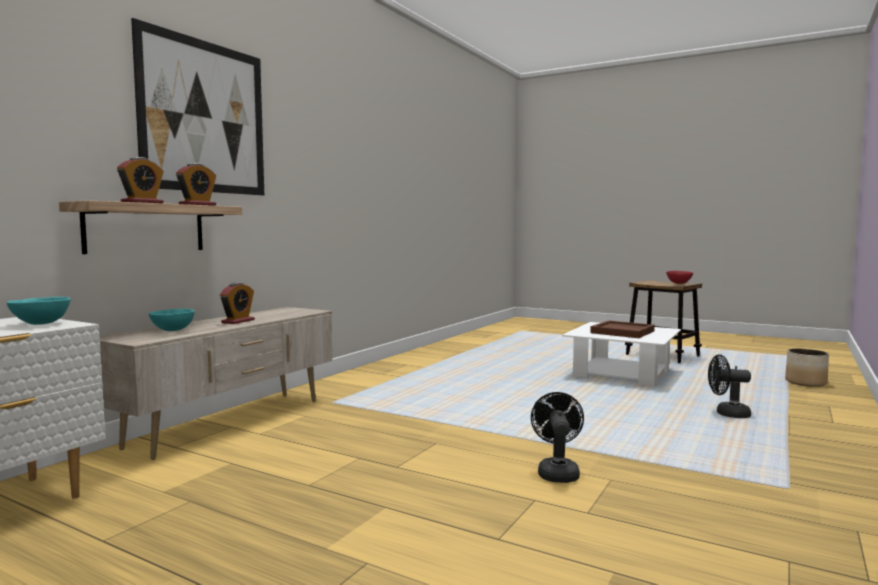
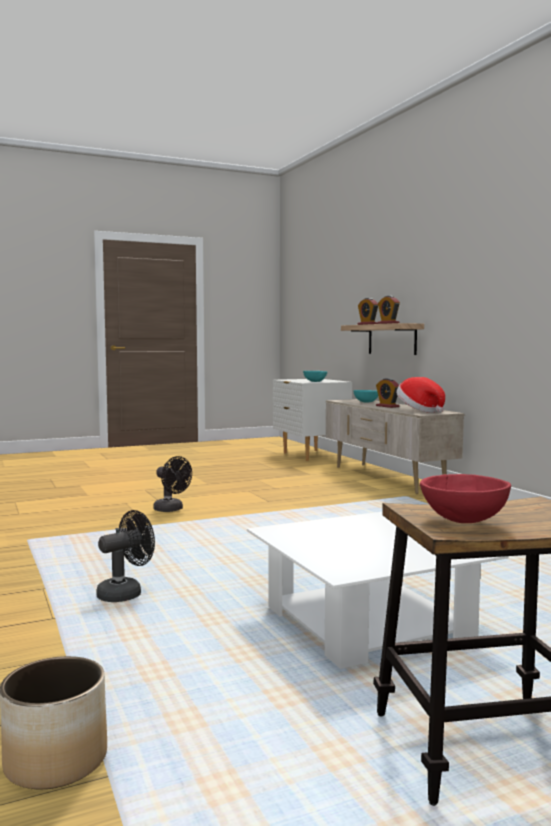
camera: 125 degrees right, 0 degrees up
picture [131,18,264,195] -> none
brown tray [590,320,655,338] -> none
none -> hat [396,377,445,413]

